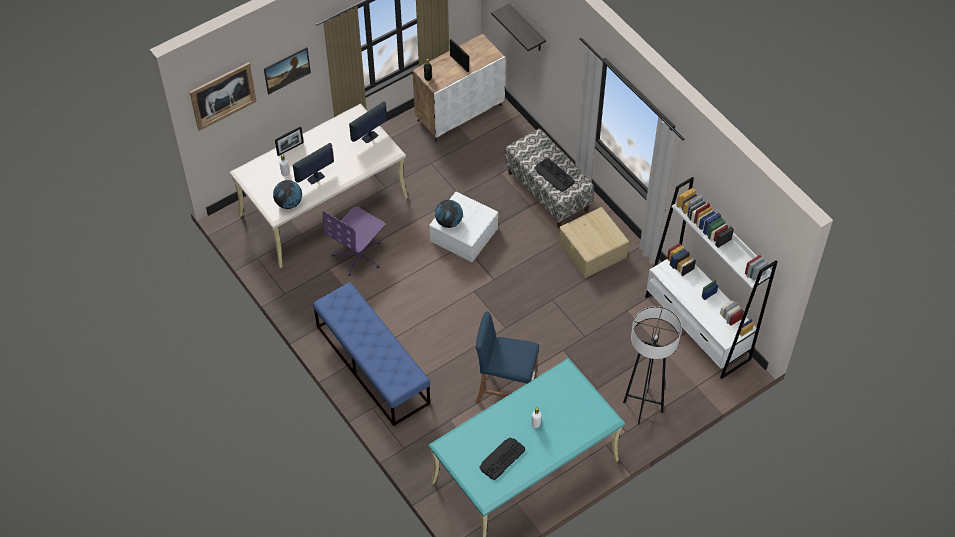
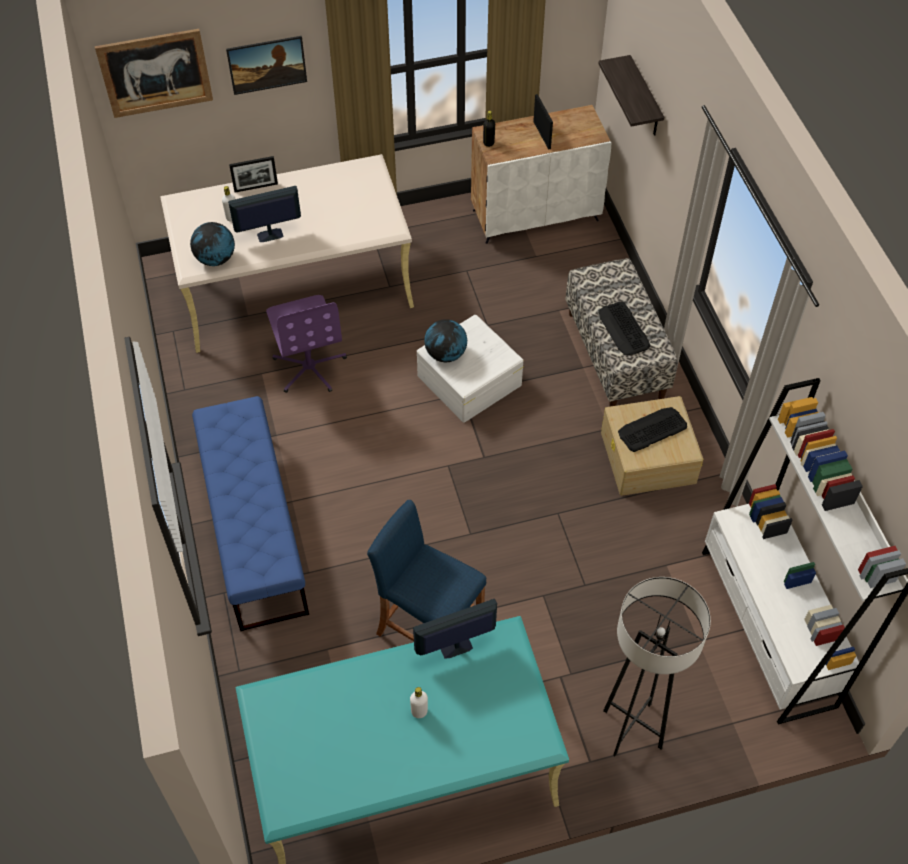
camera: 20 degrees right, 0 degrees up
purple office chair [322,207,385,276] -> purple office chair turned 75 degrees counterclockwise [266,295,347,393]
monitor [349,101,387,143] -> monitor moved to [413,599,497,659]
keyboard [479,437,525,480] -> keyboard moved to [618,407,687,452]

